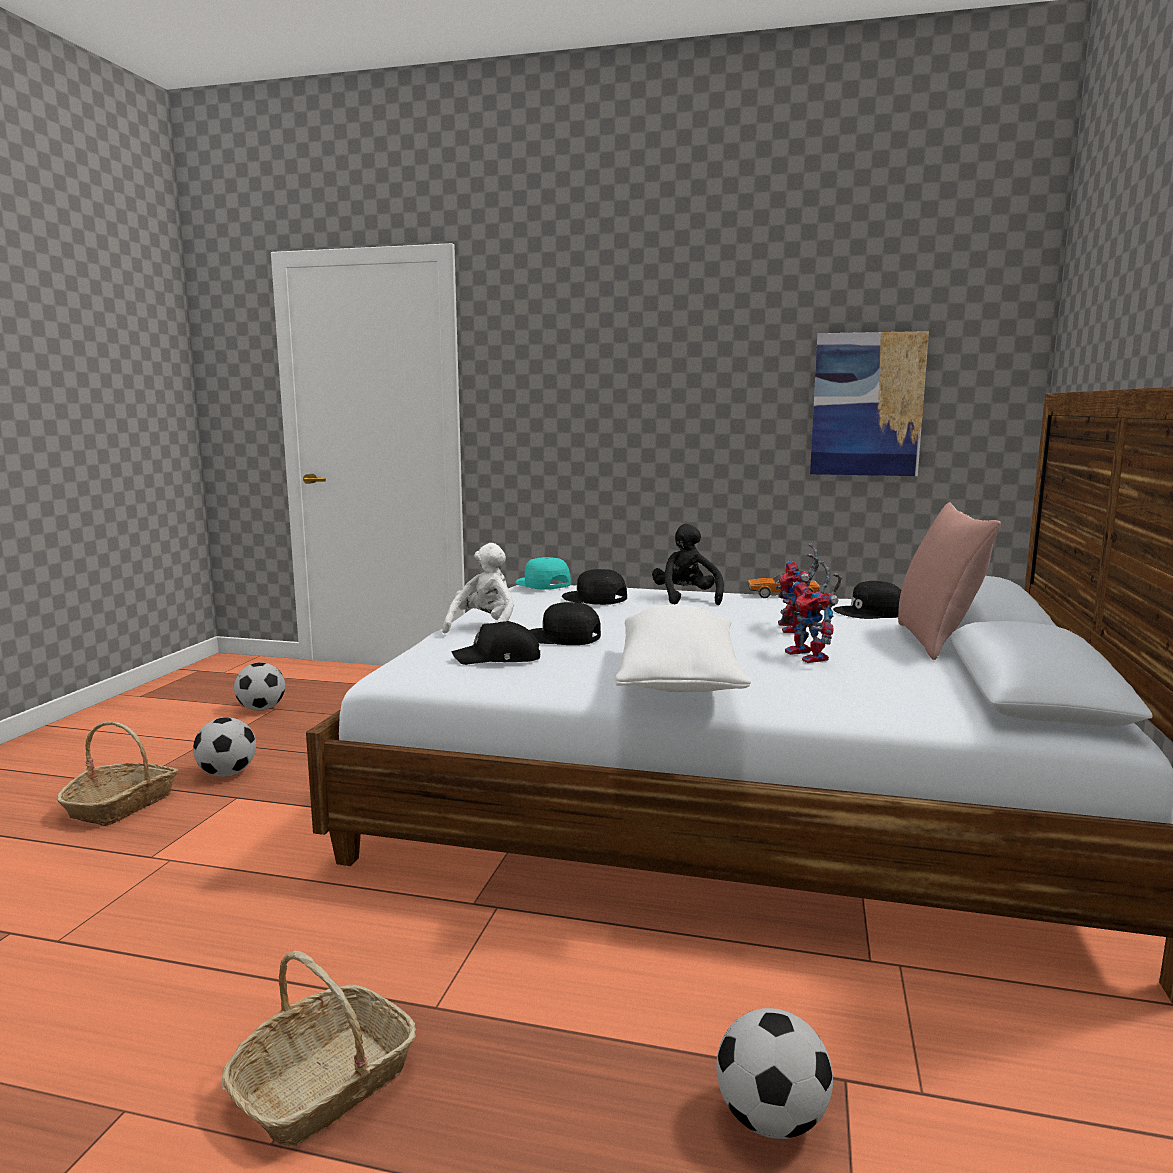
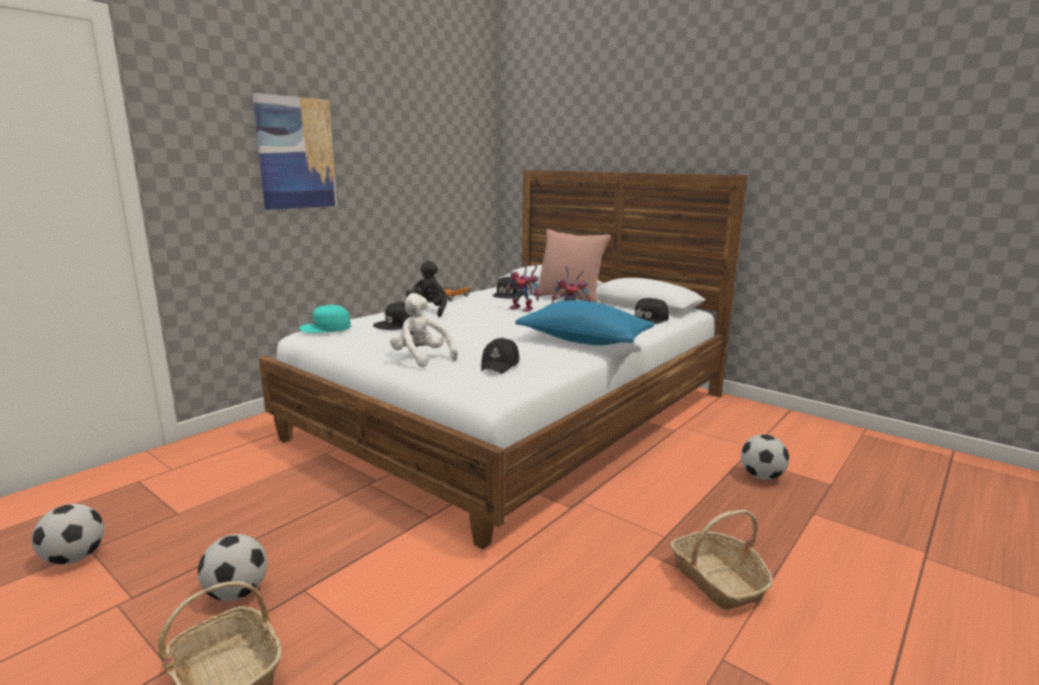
camera: 65 degrees left, 5 degrees up
black cap [529,602,601,645] -> black cap moved to [634,298,669,324]
white pillow [615,605,751,692] -> blue pillow [515,300,655,345]
black plush toy [652,524,724,605] -> black plush toy turned 75 degrees clockwise [406,261,448,317]
picture [810,331,929,476] -> picture moved to [253,93,337,210]

